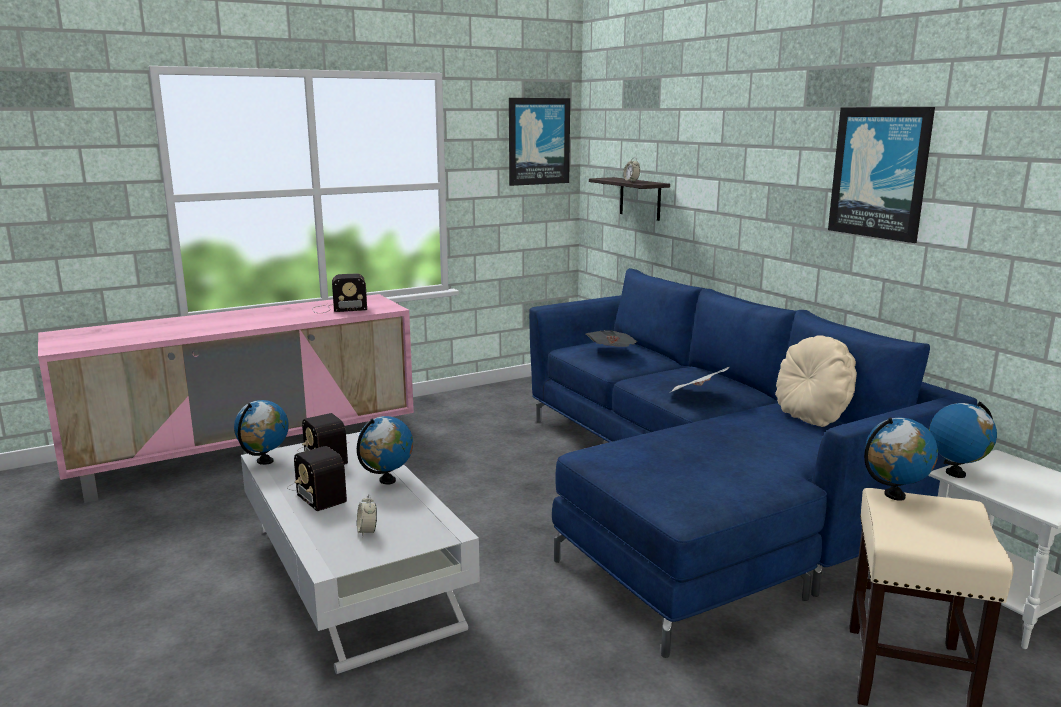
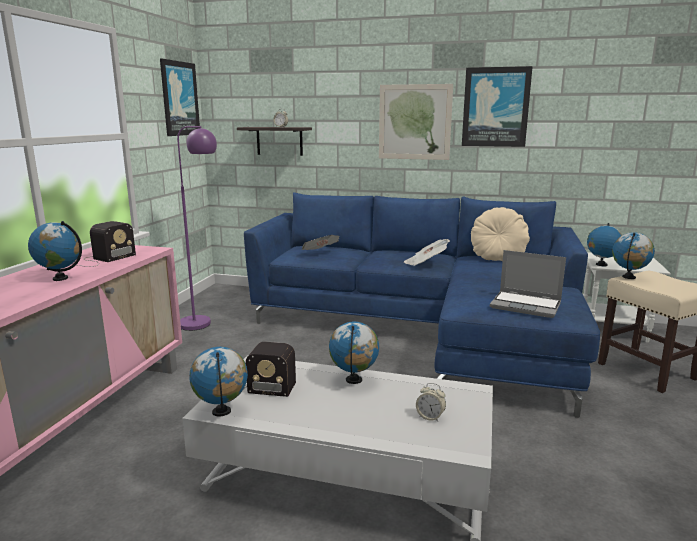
camera: 45 degrees left, 0 degrees up
radio [287,446,347,511] -> none
none -> globe [28,221,82,281]
none -> purple floor lamp [177,126,217,331]
none -> picture [379,84,453,160]
none -> laptop [490,250,566,318]

